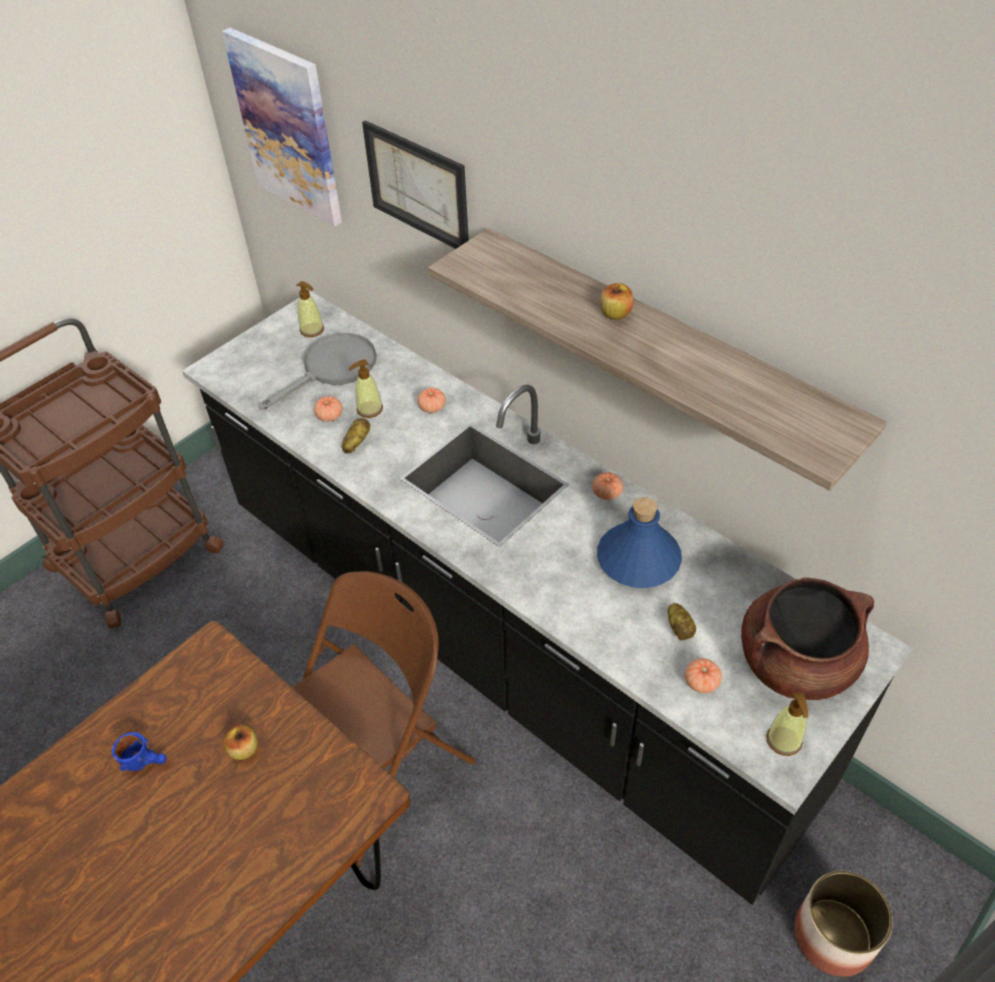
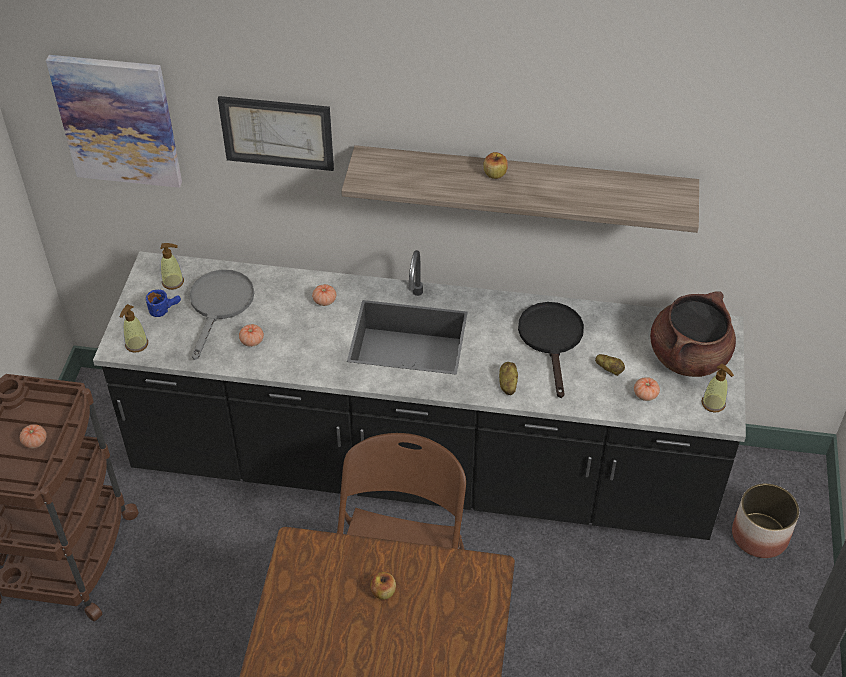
camera: 35 degrees left, 0 degrees up
blue mug [112,732,166,771] -> blue mug moved to [146,290,181,317]
potato [342,418,370,453] -> potato moved to [499,362,518,395]
soap dispenser [348,359,383,418] -> soap dispenser moved to [120,304,148,353]
tomato [592,472,623,500] -> tomato moved to [20,424,47,449]
blue bottle [597,497,682,588] -> black frying pan [518,302,584,398]

